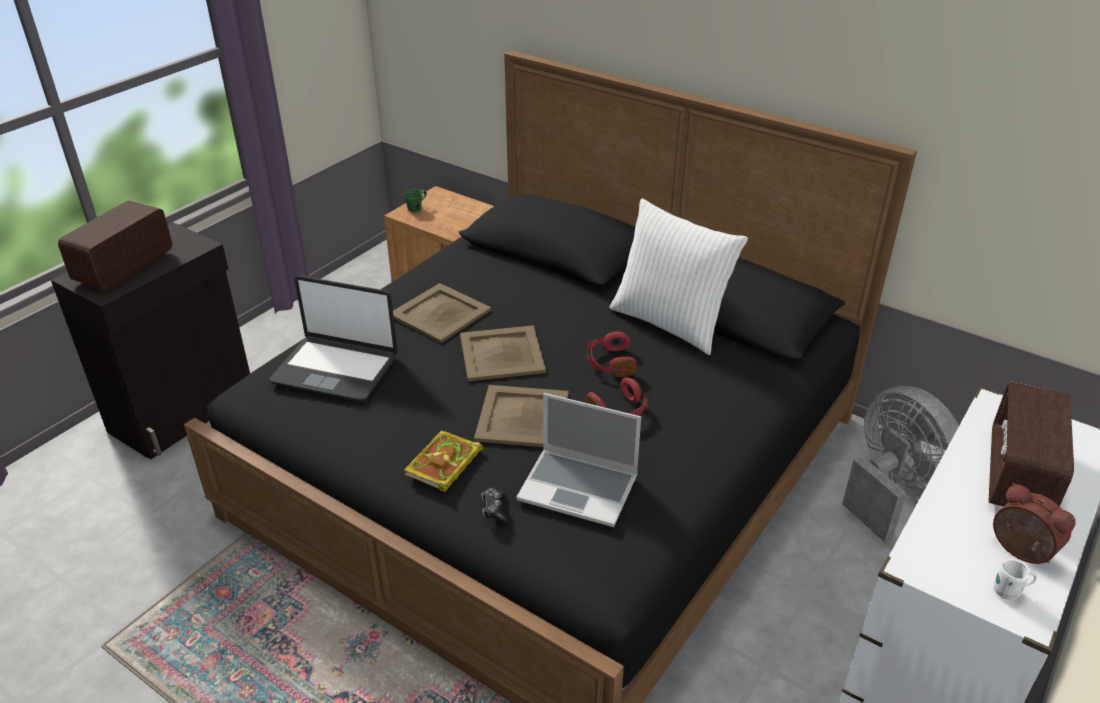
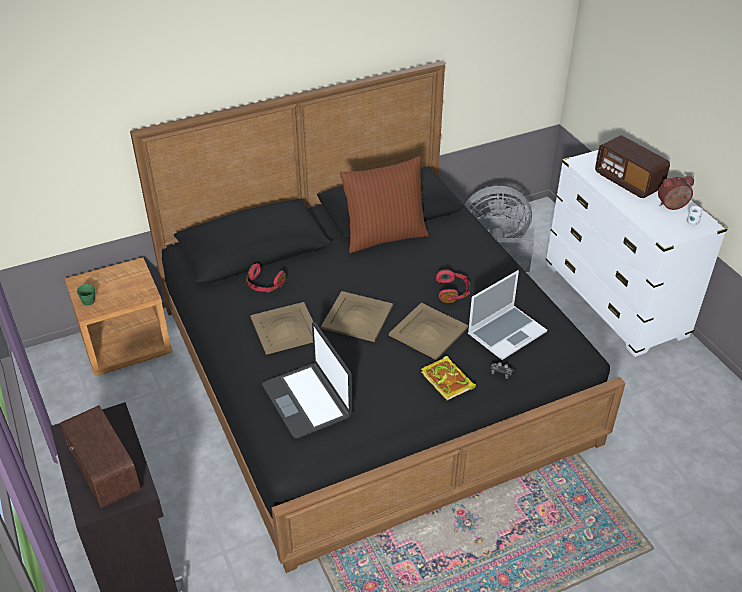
camera: 60 degrees left, 5 degrees up
laptop [269,276,398,402] -> laptop turned 105 degrees clockwise [262,322,353,439]
red headphones [587,331,637,377] -> red headphones moved to [246,263,286,293]
white pillow [609,198,748,355] -> brown pillow [340,156,429,253]

